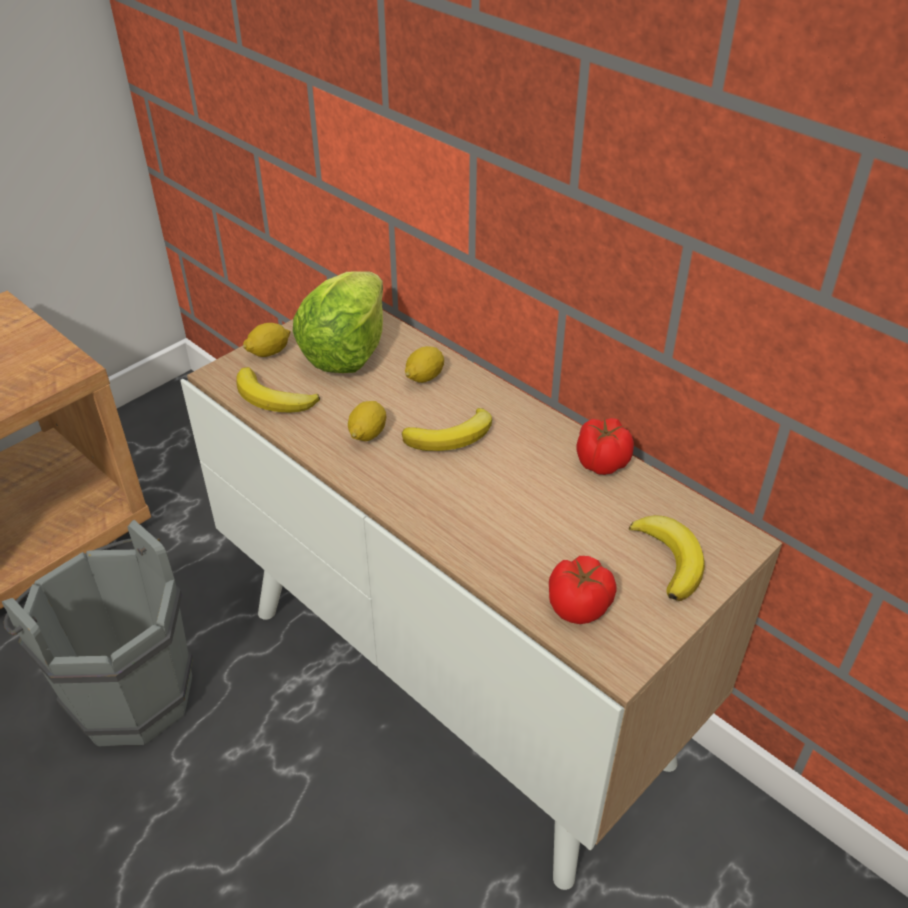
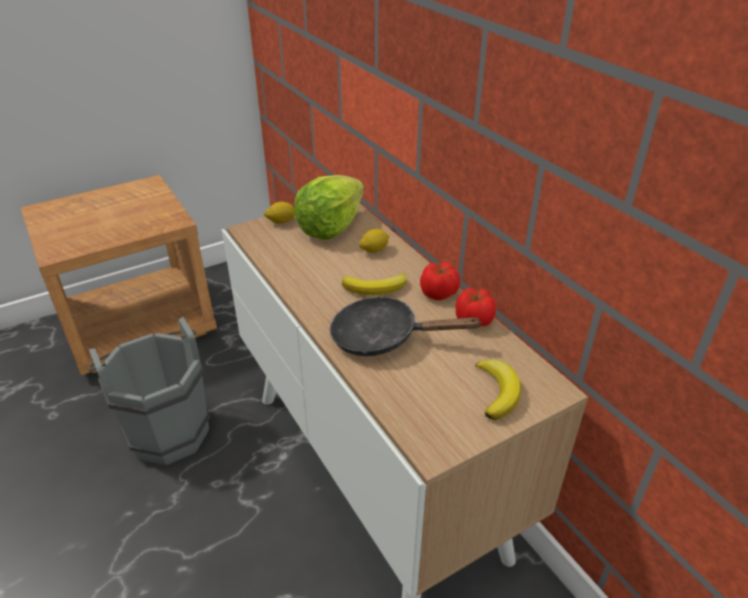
camera: 15 degrees right, 5 degrees down
banana [236,367,320,412] -> none
lemon [348,401,387,441] -> none
tomato [549,556,616,624] -> tomato moved to [420,262,460,300]
none -> black frying pan [330,296,482,356]

